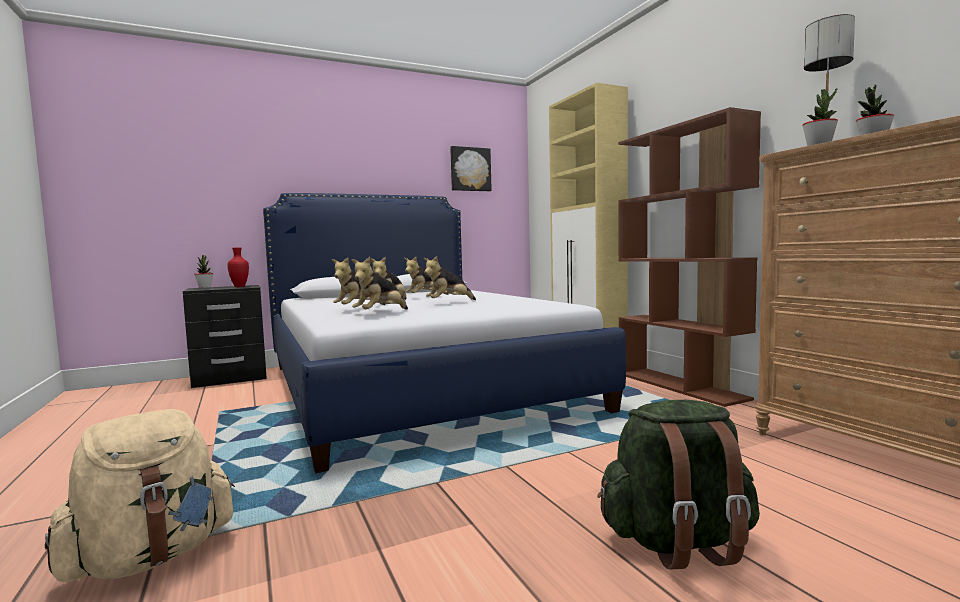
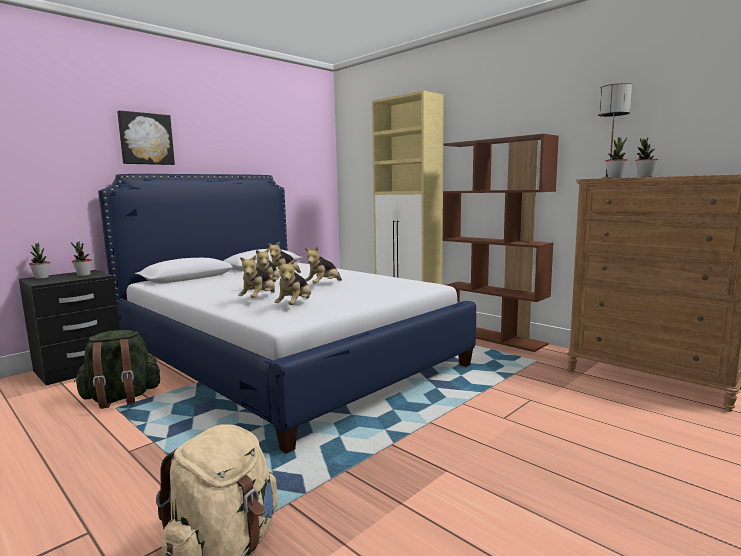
camera: 20 degrees left, 5 degrees up
red vase [227,247,249,287] -> potted plant [71,241,92,276]
picture [450,146,492,191] -> picture moved to [117,110,175,165]
green backpack [597,400,760,570] -> green backpack moved to [74,330,160,409]

